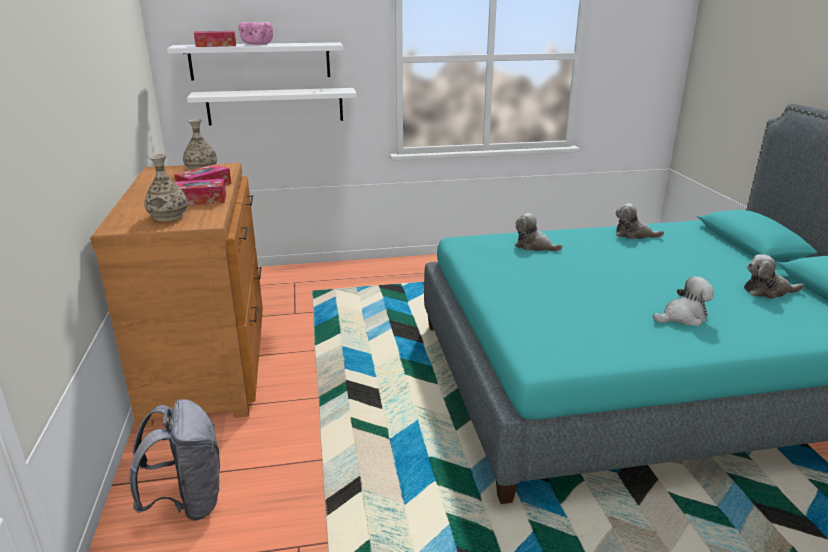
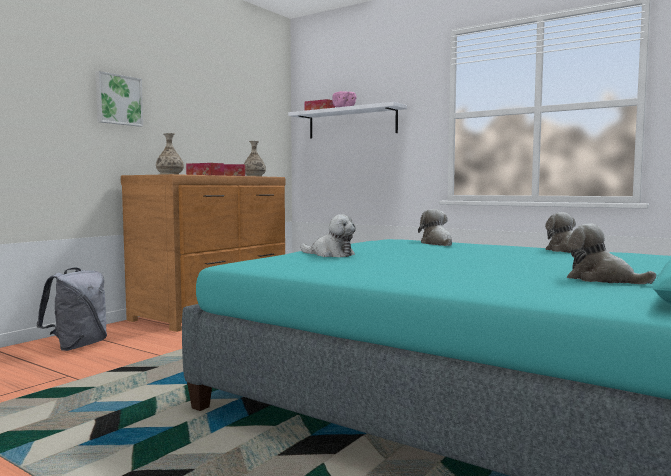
camera: 45 degrees right, 20 degrees down
white shelf [187,88,357,125] -> none
plush toy [653,276,714,326] -> plush toy moved to [300,214,356,257]
none -> picture [95,71,143,127]

